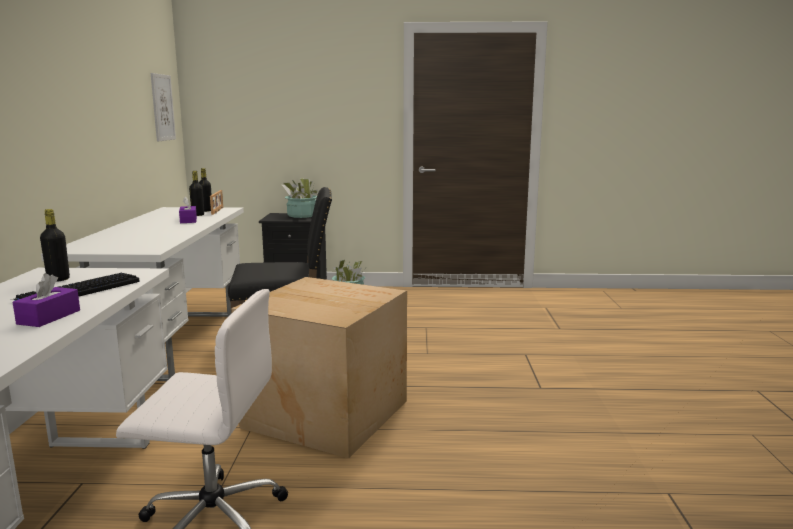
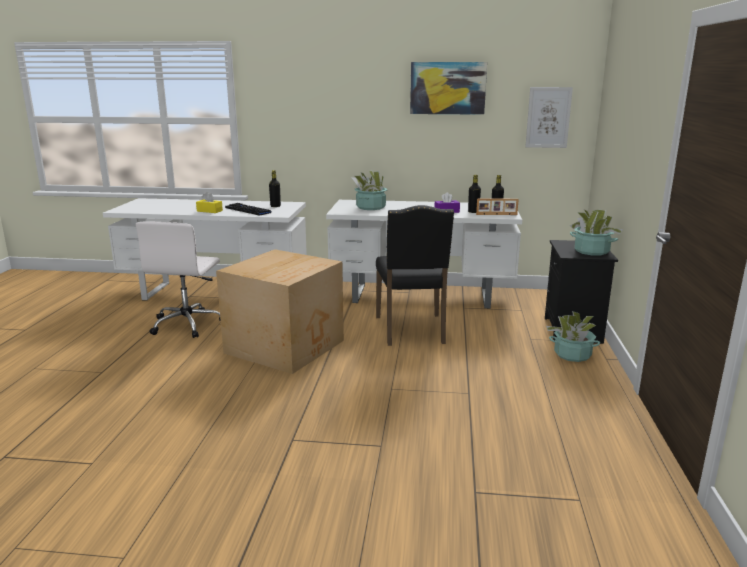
camera: 95 degrees right, 5 degrees up
purple tissue box [13,273,80,327] -> yellow tissue box [196,192,223,213]
none -> potted plant [352,170,387,210]
none -> picture [410,62,487,115]

